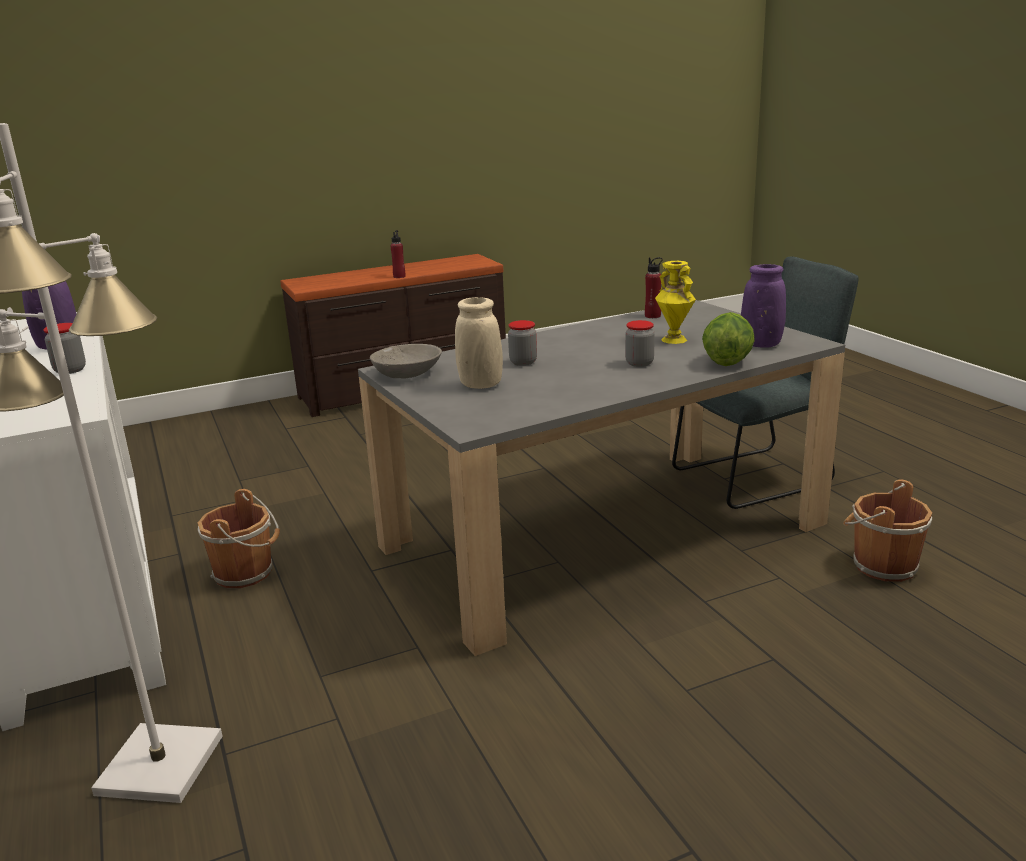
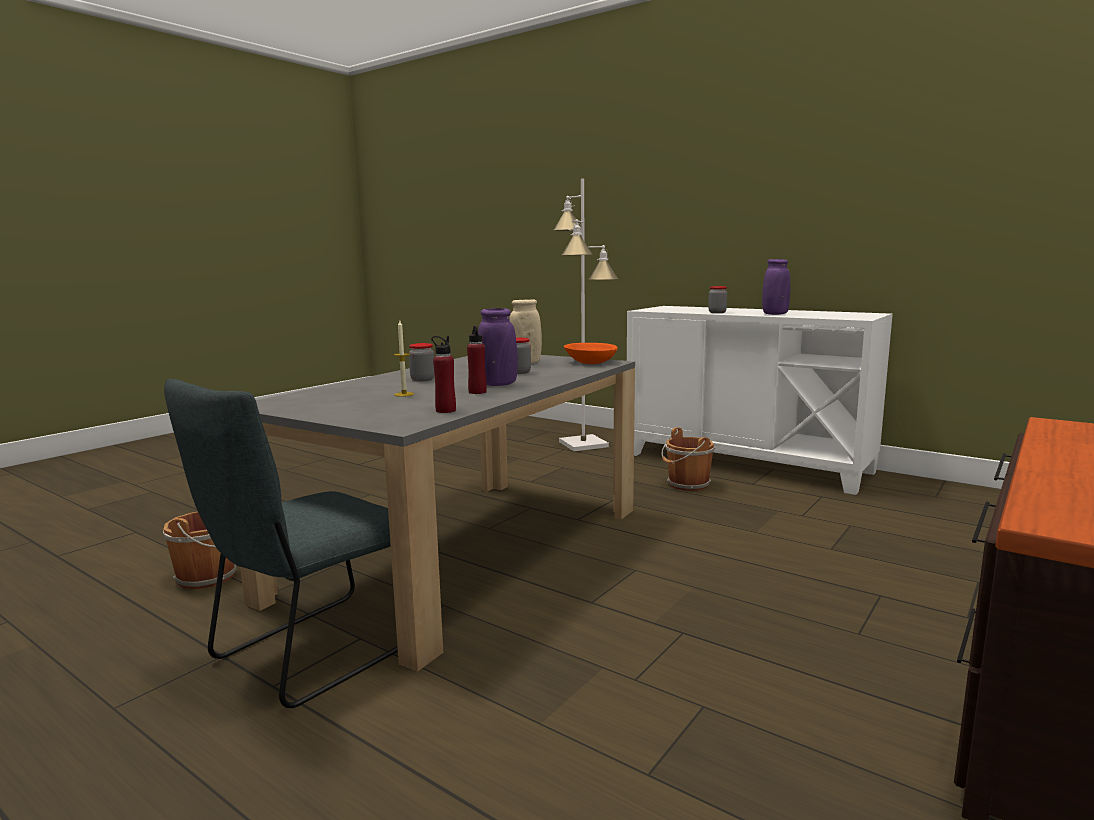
camera: 150 degrees right, 10 degrees down
grey bowl [370,344,442,378] -> orange bowl [564,343,618,364]
red bottle [390,230,406,278] -> red bottle moved to [467,326,487,394]
yellow vase [655,261,696,344] -> candle [393,321,414,397]
lettuce [702,312,755,366] -> none
purple vase [741,264,786,348] -> purple vase moved to [478,308,518,386]

